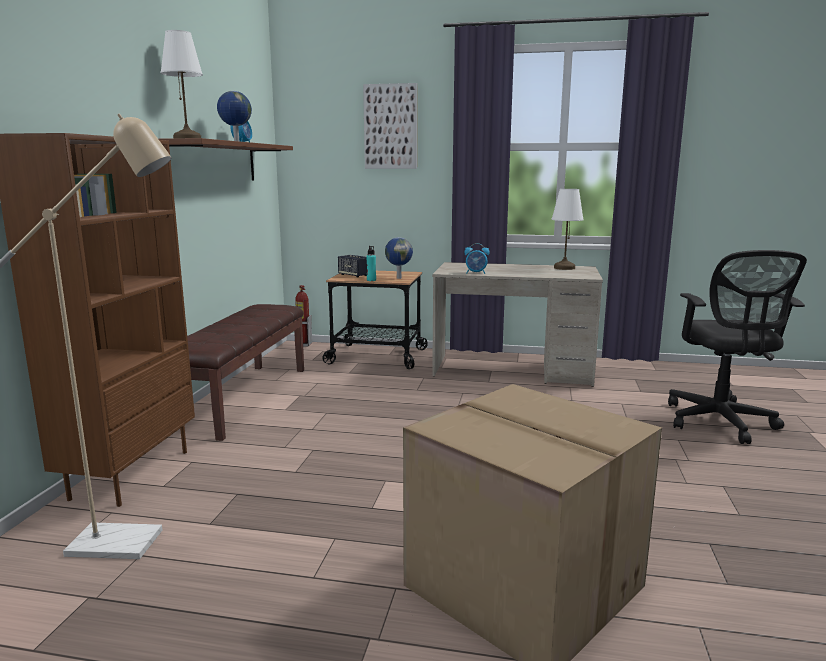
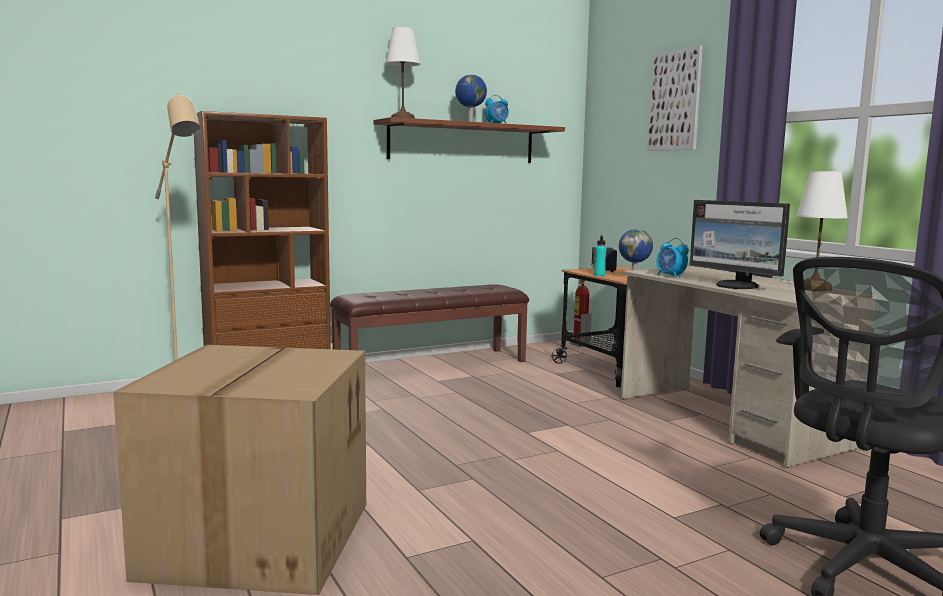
camera: 50 degrees right, 5 degrees down
none -> monitor [690,200,790,289]

